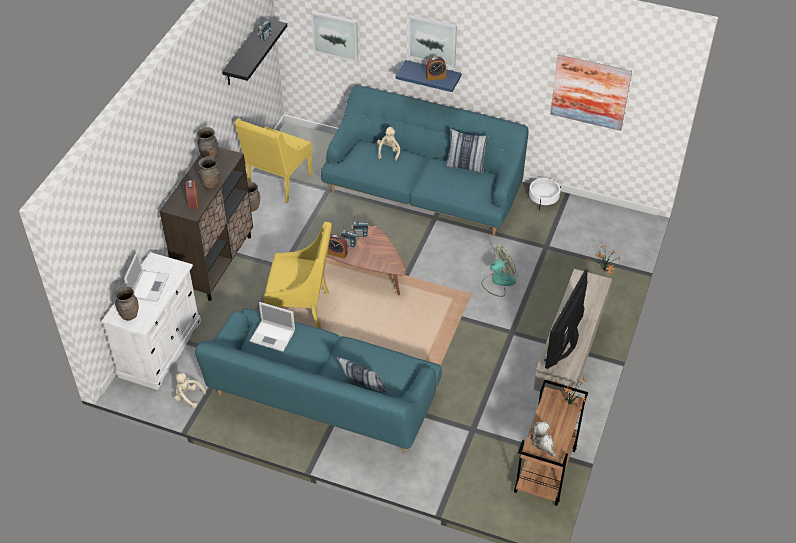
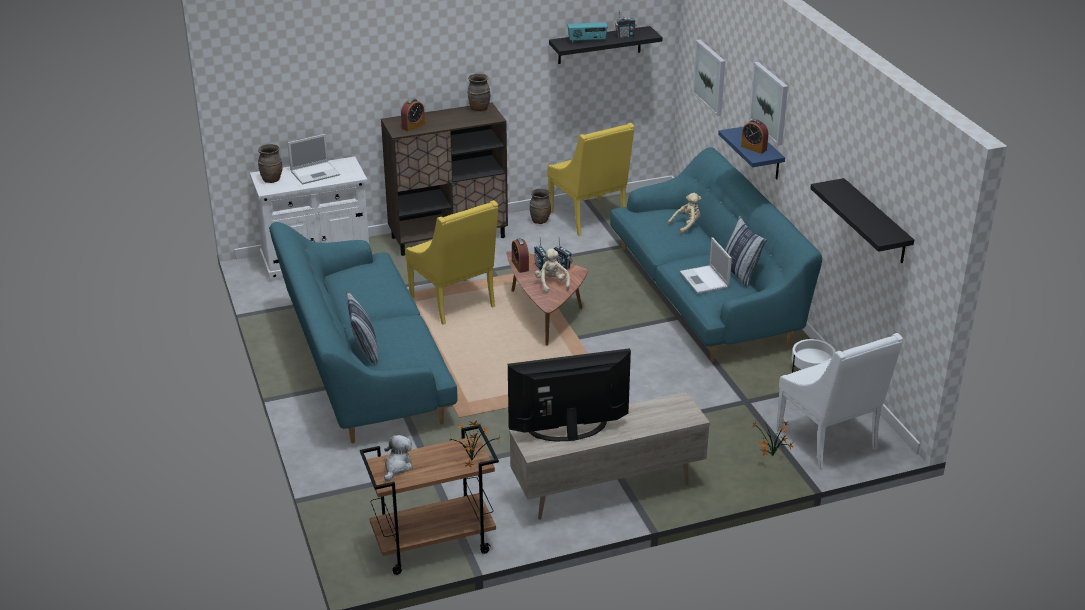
camera: 50 degrees right, 15 degrees down
beige plush toy [174,373,206,408] -> beige plush toy moved to [535,248,570,293]
brown vase [198,156,220,189] -> none
yellow armchair [235,118,312,203] -> yellow armchair turned 105 degrees counterclockwise [547,123,634,236]
laptop [250,302,295,352] -> laptop moved to [680,237,732,294]
fan [481,246,516,297] -> none
picture [550,55,632,131] -> black shelf [810,178,914,263]
none -> radio [568,22,608,43]
none -> white armchair [776,333,903,469]

